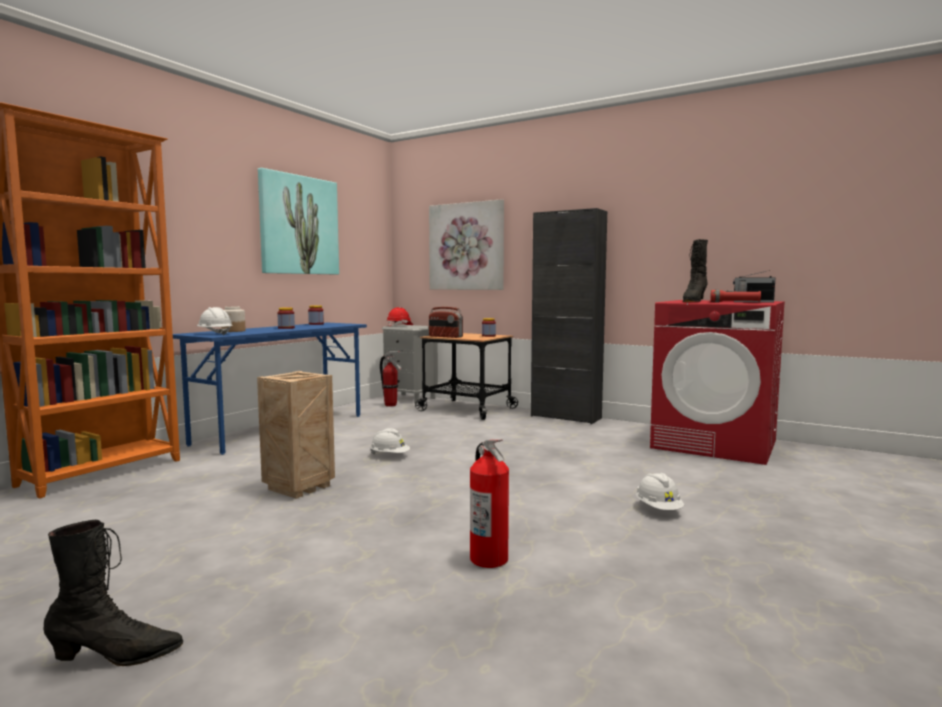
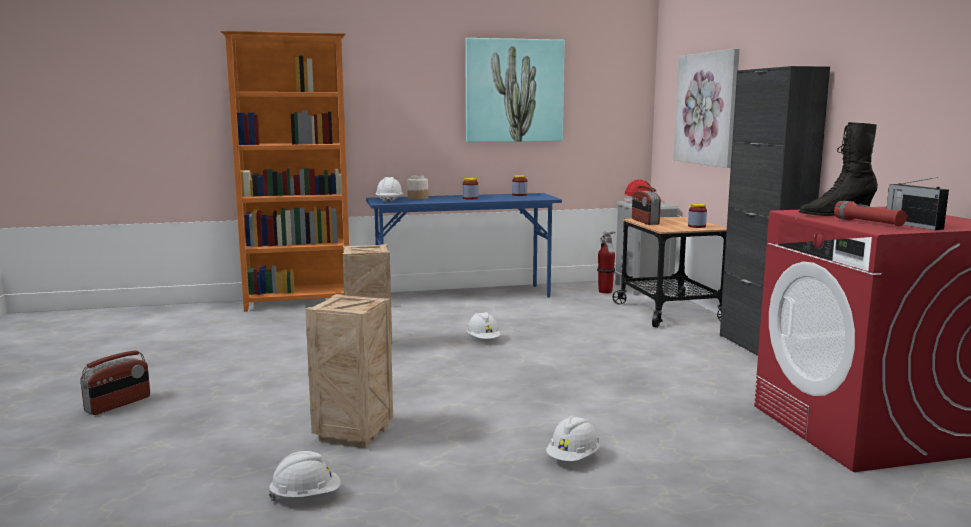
camera: 45 degrees right, 5 degrees up
black boot [44,520,183,666] -> radio [80,350,150,415]
fire extinguisher [470,439,509,568] -> crate [305,294,393,448]
none -> white hard hat [269,451,341,501]

